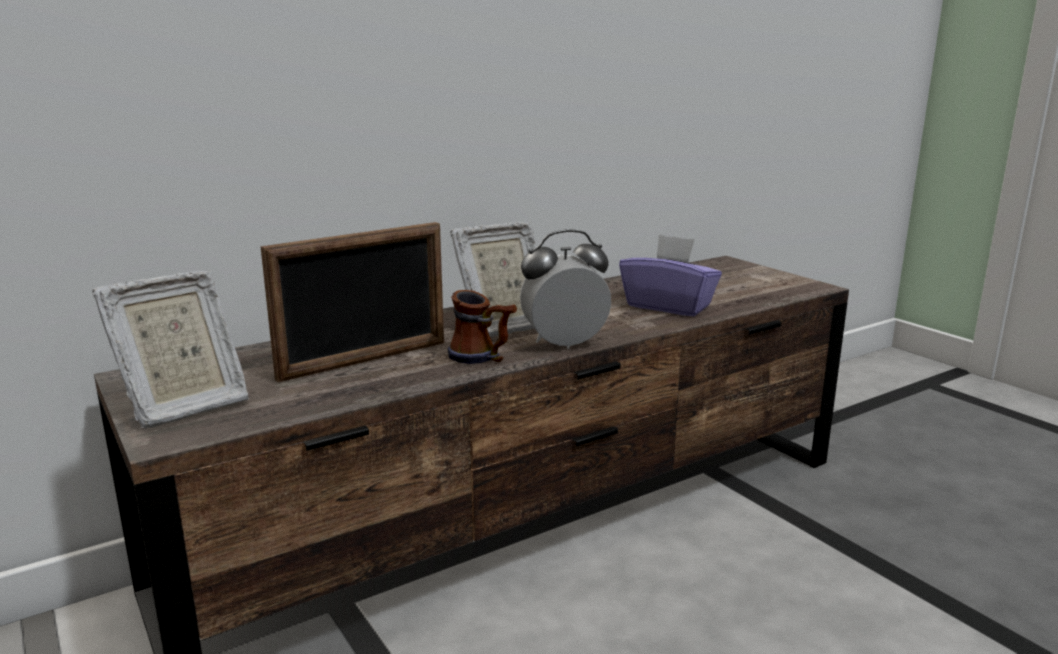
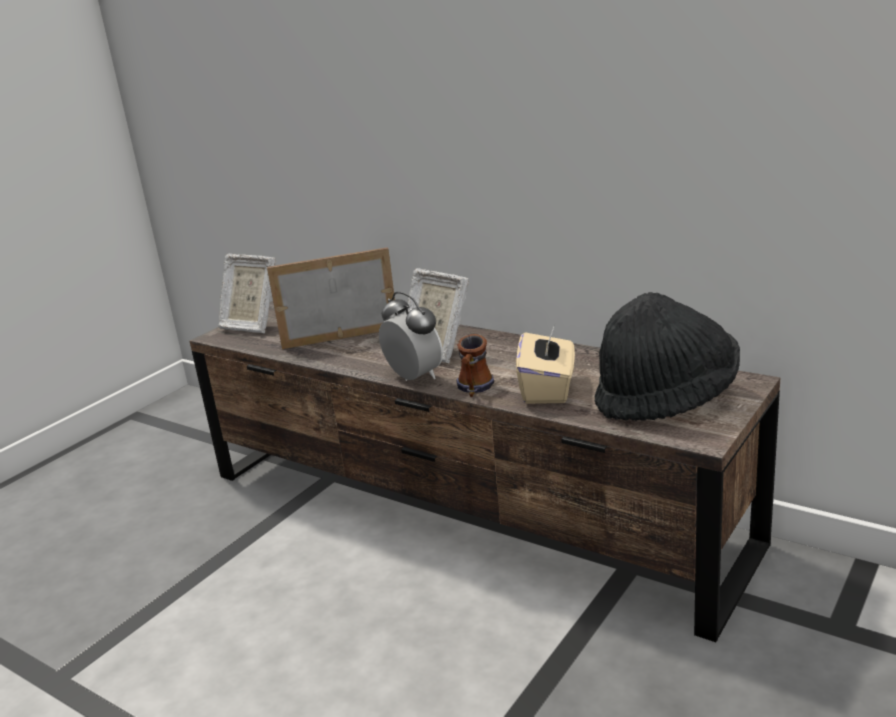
camera: 70 degrees right, 5 degrees up
picture frame [261,222,444,382] -> picture frame turned 135 degrees clockwise [267,247,395,349]
mug [447,290,517,364] -> mug moved to [456,334,494,397]
purple tissue box [619,234,722,316] -> beige tissue box [516,322,575,404]
none -> black hat [595,292,740,421]

